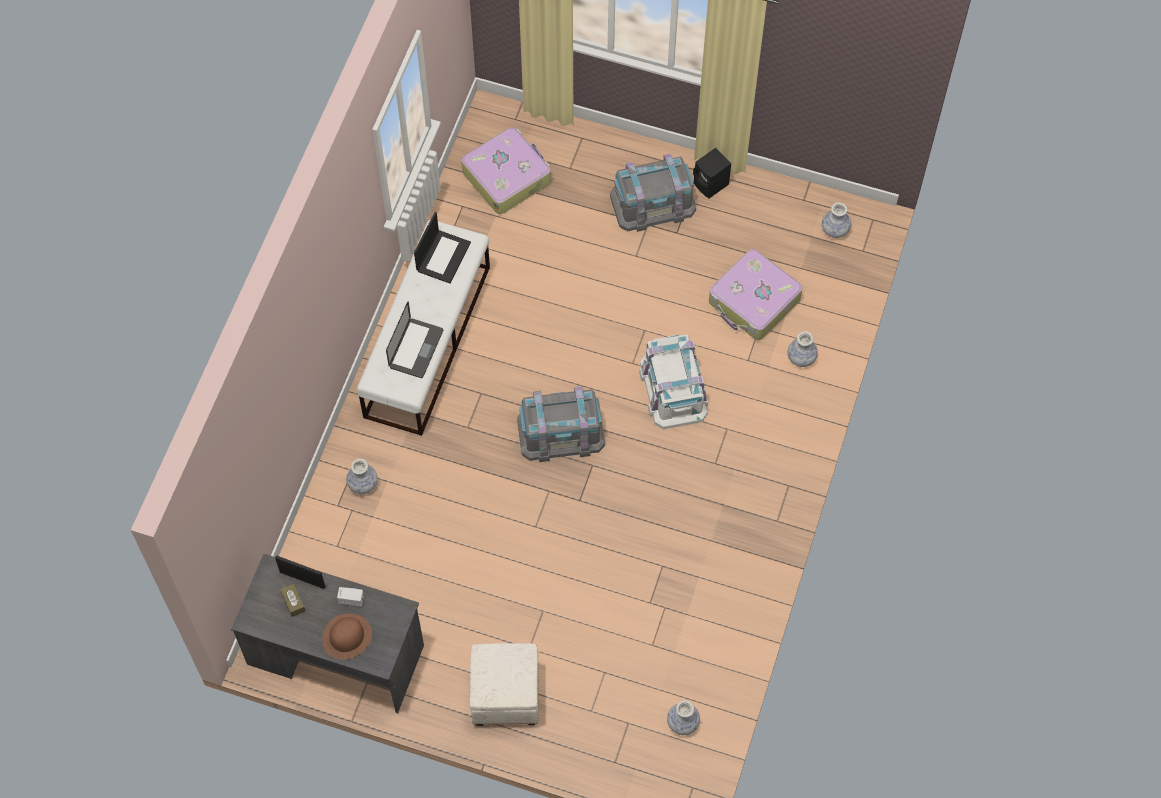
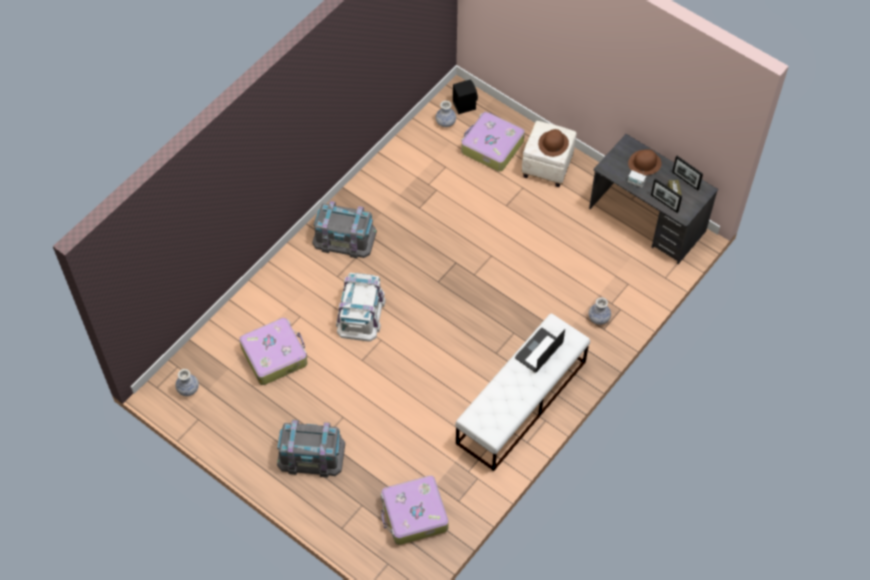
camera: 160 degrees left, 5 degrees down
laptop [414,212,471,283] -> none
grey storage box [517,386,605,462] -> grey storage box moved to [312,201,377,258]
black speaker [693,148,731,199] -> black speaker moved to [453,79,478,114]
vase [787,331,818,367] -> none
none -> suitcase [461,112,525,172]
none -> brown hat [538,129,569,157]
none -> picture frame [672,156,703,190]

